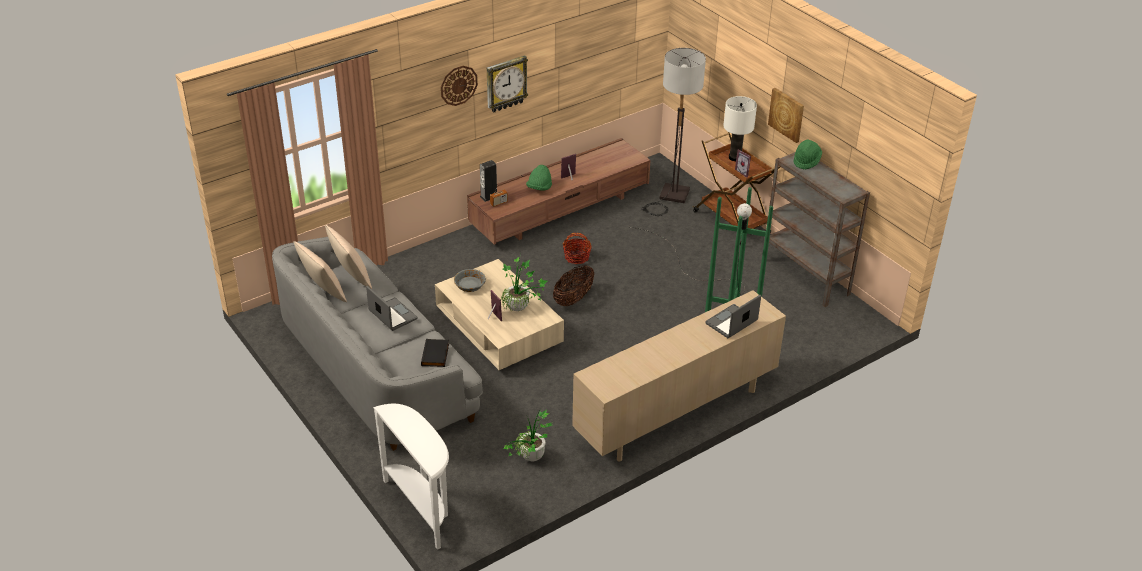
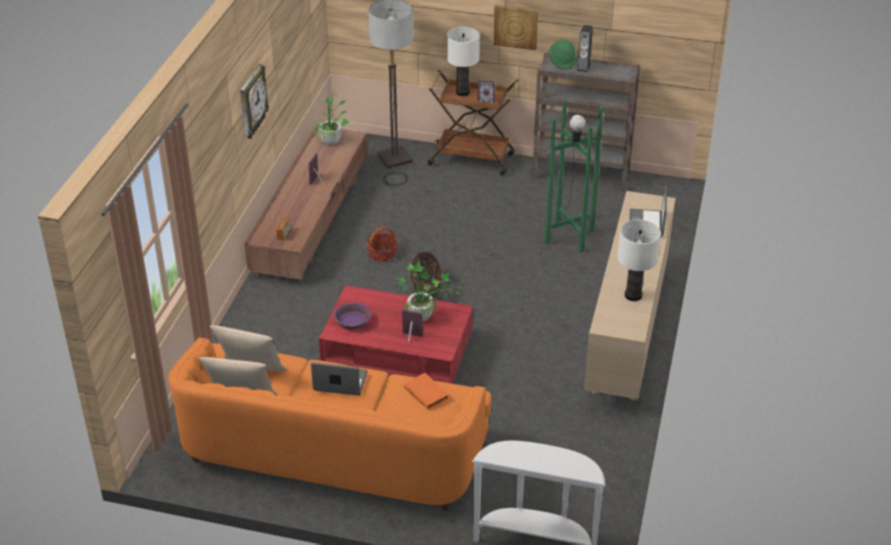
camera: 40 degrees left, 0 degrees up
grey sofa [272,237,483,451] -> orange sofa [168,337,492,511]
black book [421,339,449,367] -> orange book [404,373,449,410]
beige coffee table [435,259,564,370] -> red coffee table [319,285,473,384]
wall clock [441,66,478,106] -> none
grey bowl [454,269,486,292] -> purple bowl [334,303,371,330]
speaker [480,160,497,202] -> speaker moved to [577,25,593,73]
potted plant [503,410,552,461] -> potted plant moved to [313,92,349,145]
green hat [526,165,552,190] -> none
none -> white table lamp [617,220,661,301]

